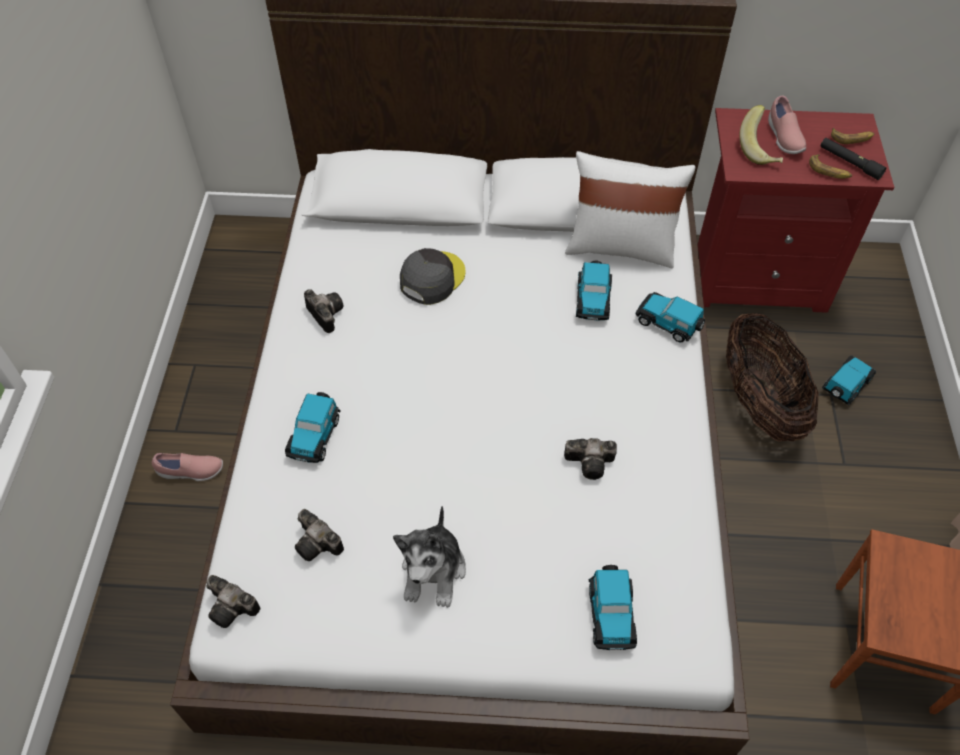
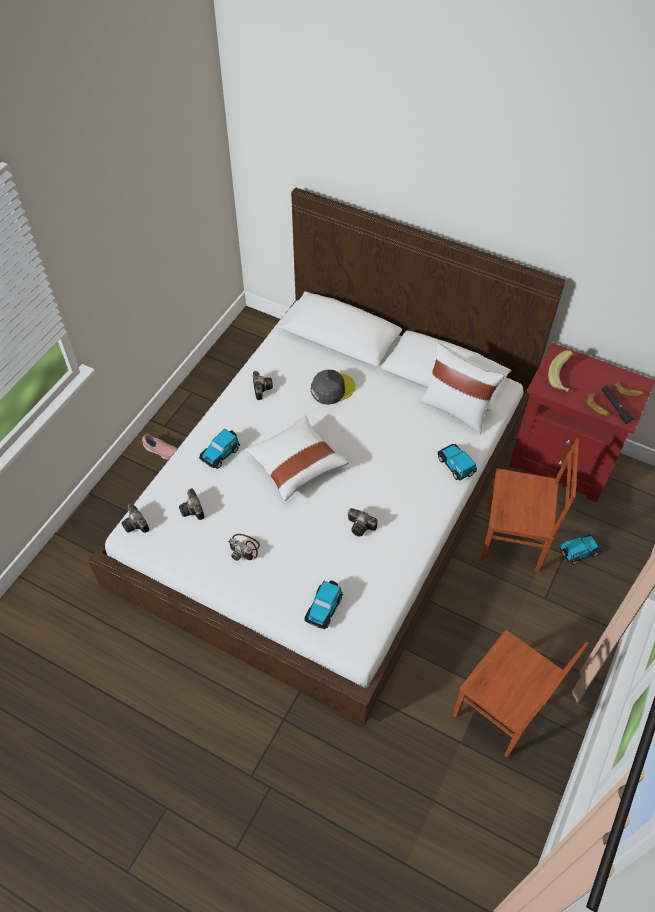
camera: 25 degrees right, 0 degrees up
plush toy [393,506,466,608] -> camera [228,534,260,561]
toy car [576,261,612,320] -> none
basket [726,313,819,442] -> brown chair [480,438,579,572]
pink shoe [768,96,806,154] -> none
none -> white pillow [244,416,349,501]

